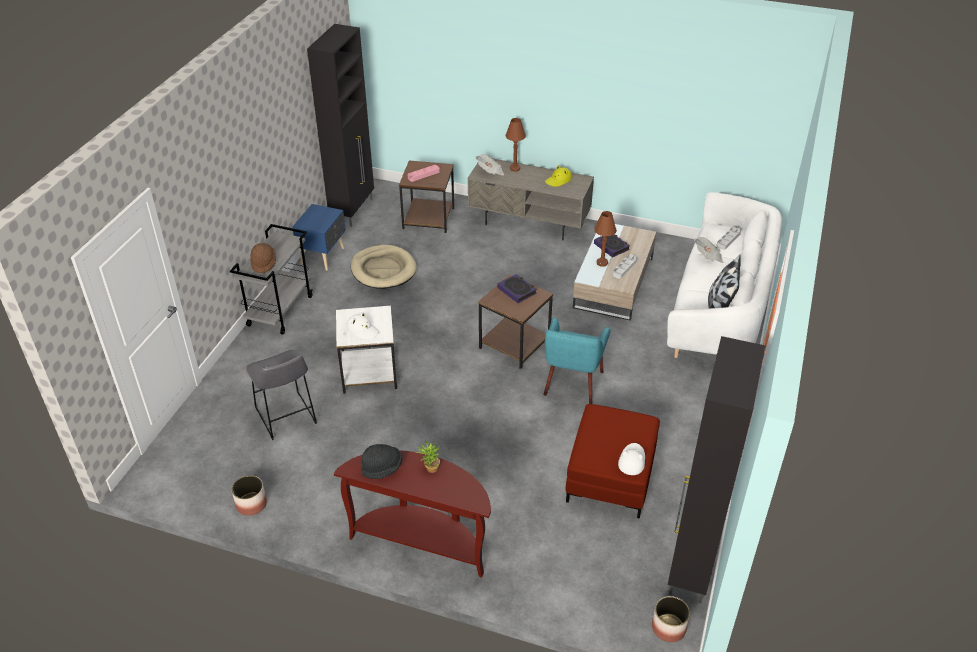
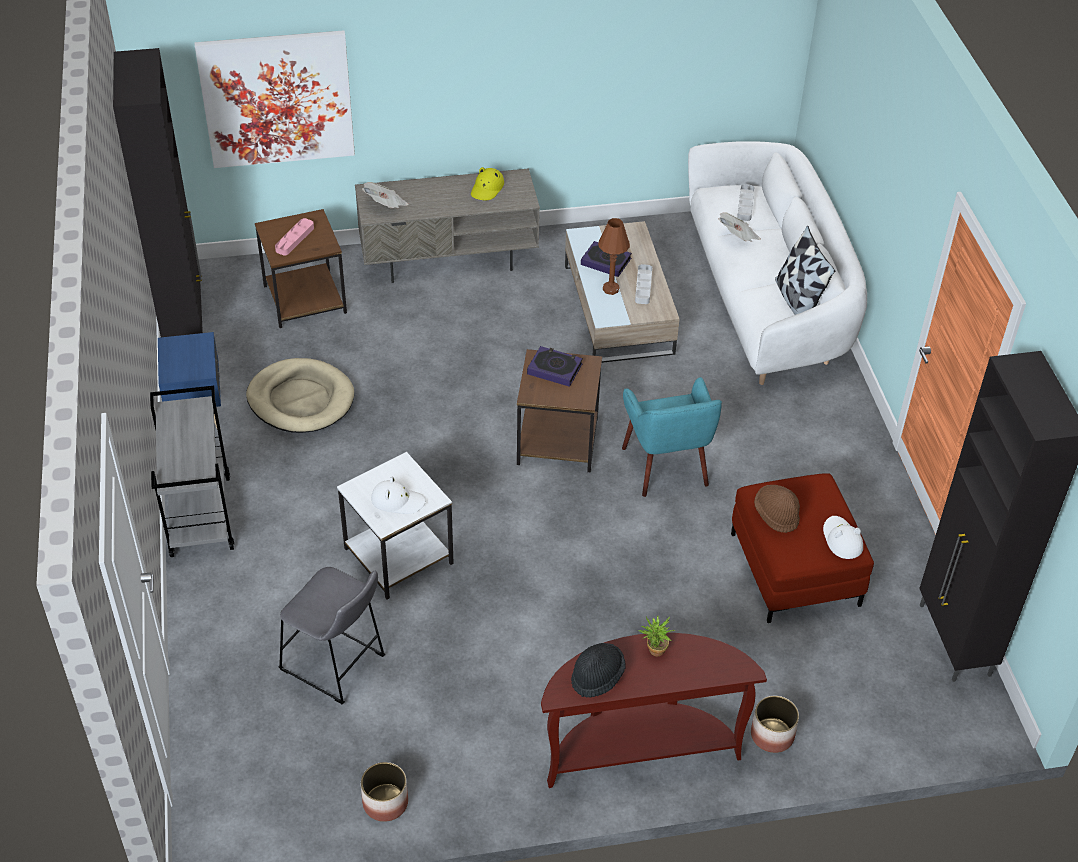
camera: 30 degrees left, 5 degrees up
brown hat [250,243,276,273] -> brown hat moved to [754,485,800,533]
brown table lamp [506,118,526,172] -> none
planter [652,596,690,642] -> planter moved to [751,696,799,753]
none -> picture [195,30,355,168]

